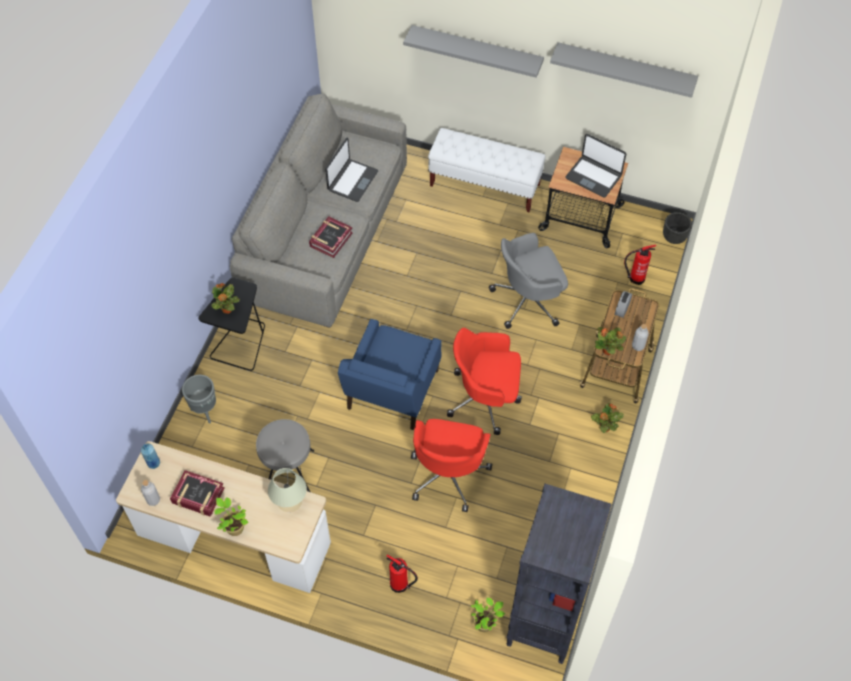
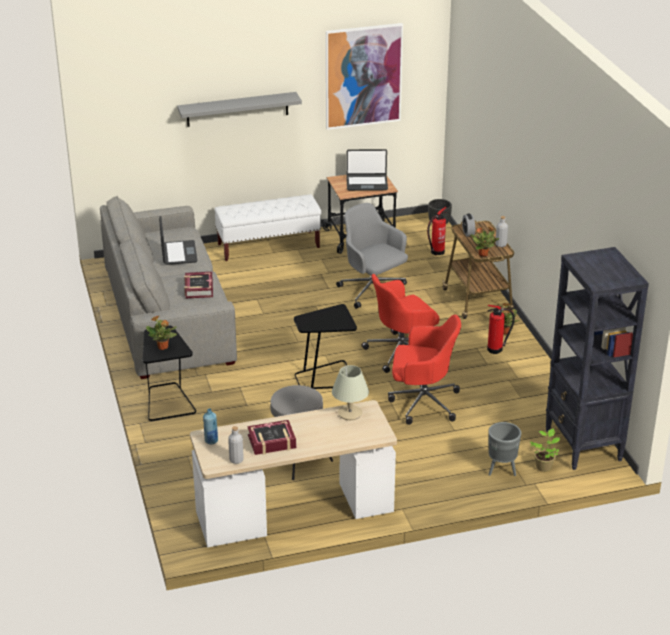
camera: 35 degrees left, 25 degrees down
grey planter [182,375,216,424] -> grey planter moved to [488,422,521,476]
potted plant [214,497,249,536] -> none
blue armchair [338,319,442,430] -> black side table [294,304,357,389]
fire extinguisher [386,555,418,593] -> fire extinguisher moved to [487,305,515,354]
red office chair [411,419,492,512] -> red office chair turned 60 degrees counterclockwise [388,315,461,425]
grey office chair [489,233,568,329] -> grey office chair turned 105 degrees clockwise [336,203,408,309]
grey shelf [550,42,698,98] -> picture [326,23,403,130]

